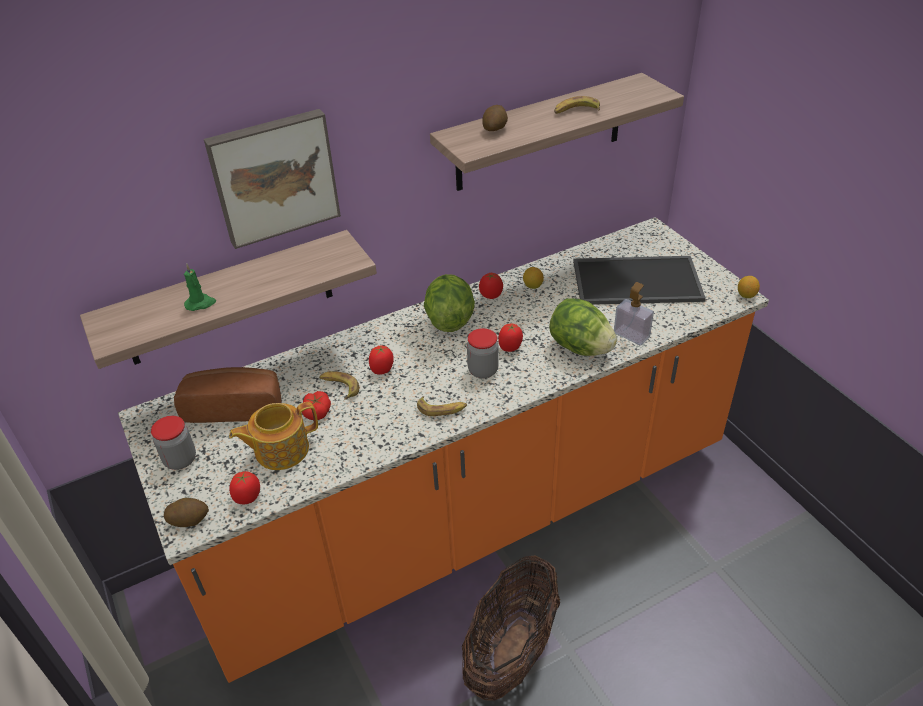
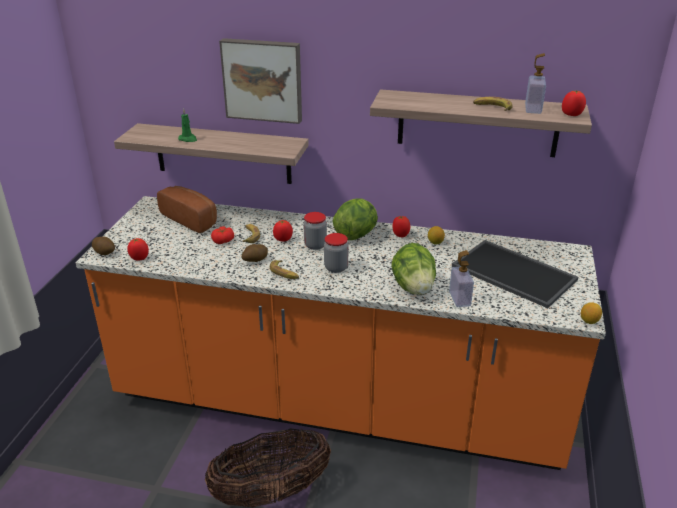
camera: 40 degrees right, 10 degrees down
jar [151,416,196,470] -> jar moved to [303,212,327,250]
teapot [229,402,318,470] -> none
potato [483,105,508,131] -> potato moved to [242,244,268,262]
tomato [498,324,523,352] -> tomato moved to [562,90,586,116]
none -> soap dispenser [525,53,546,114]

